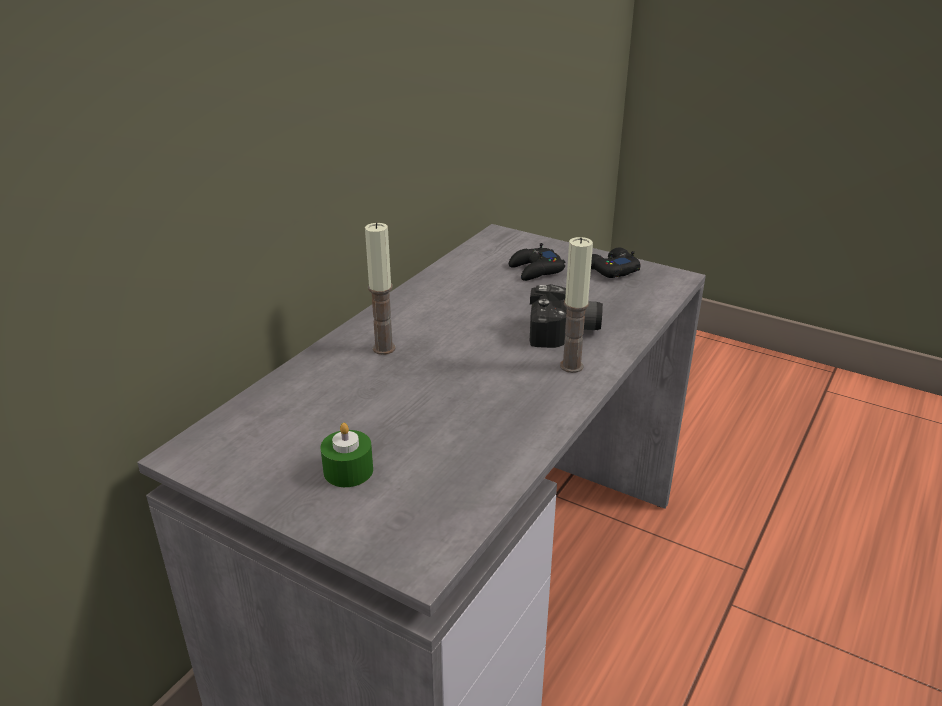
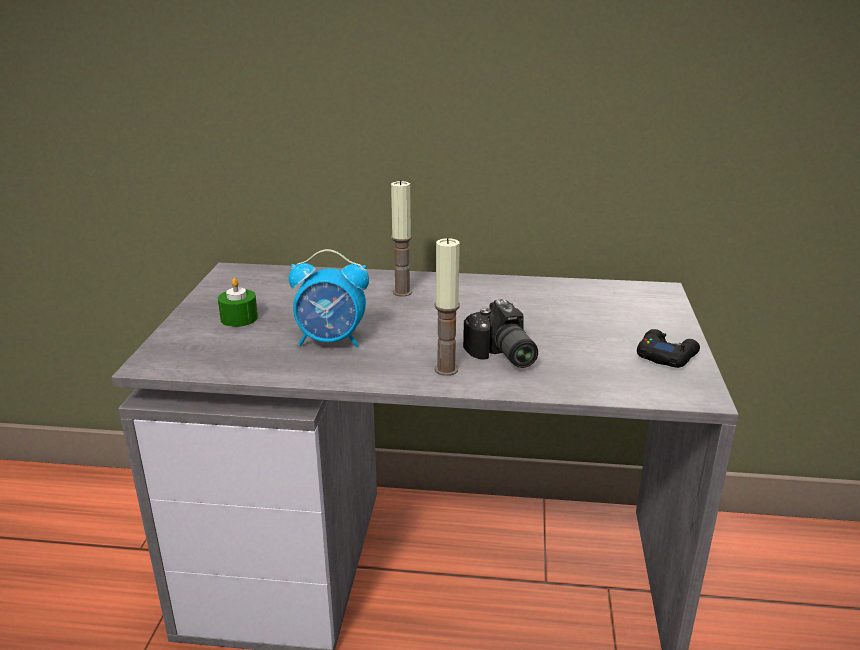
camera: 65 degrees right, 5 degrees down
black game controller [509,243,565,281] -> none
none -> alarm clock [289,249,369,347]

